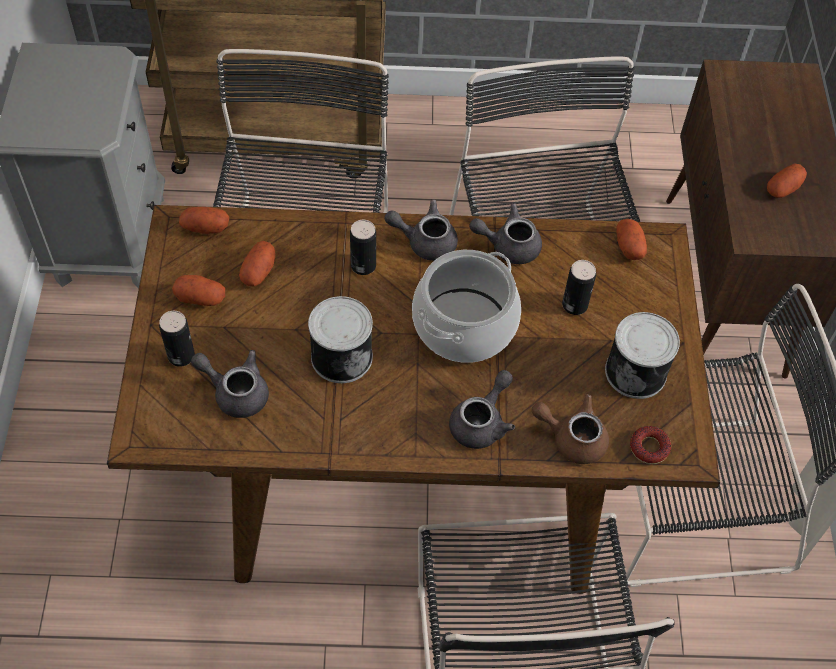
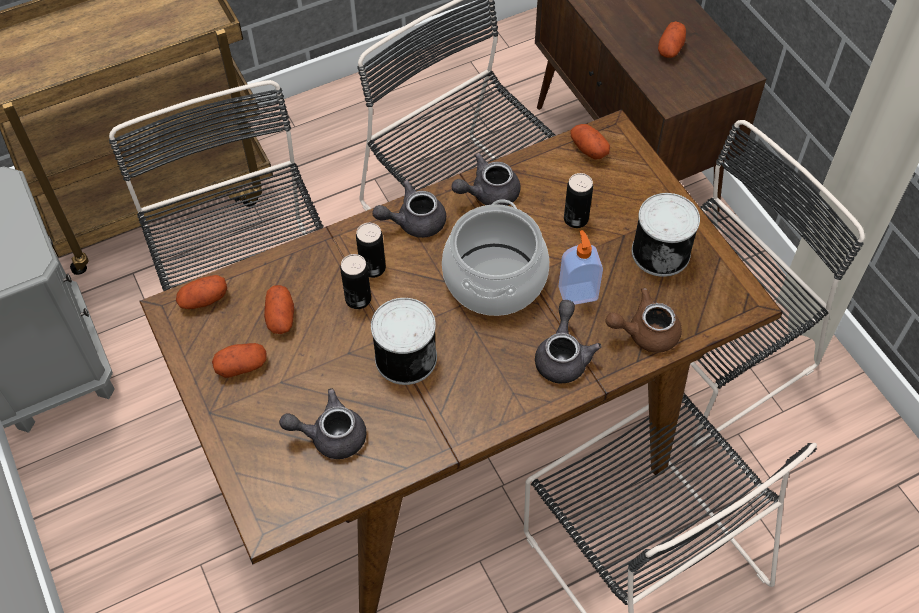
camera: 25 degrees left, 0 degrees up
can [159,311,195,367] -> can moved to [340,254,371,309]
donut [630,426,671,464] -> none
none -> soap dispenser [559,230,603,305]

